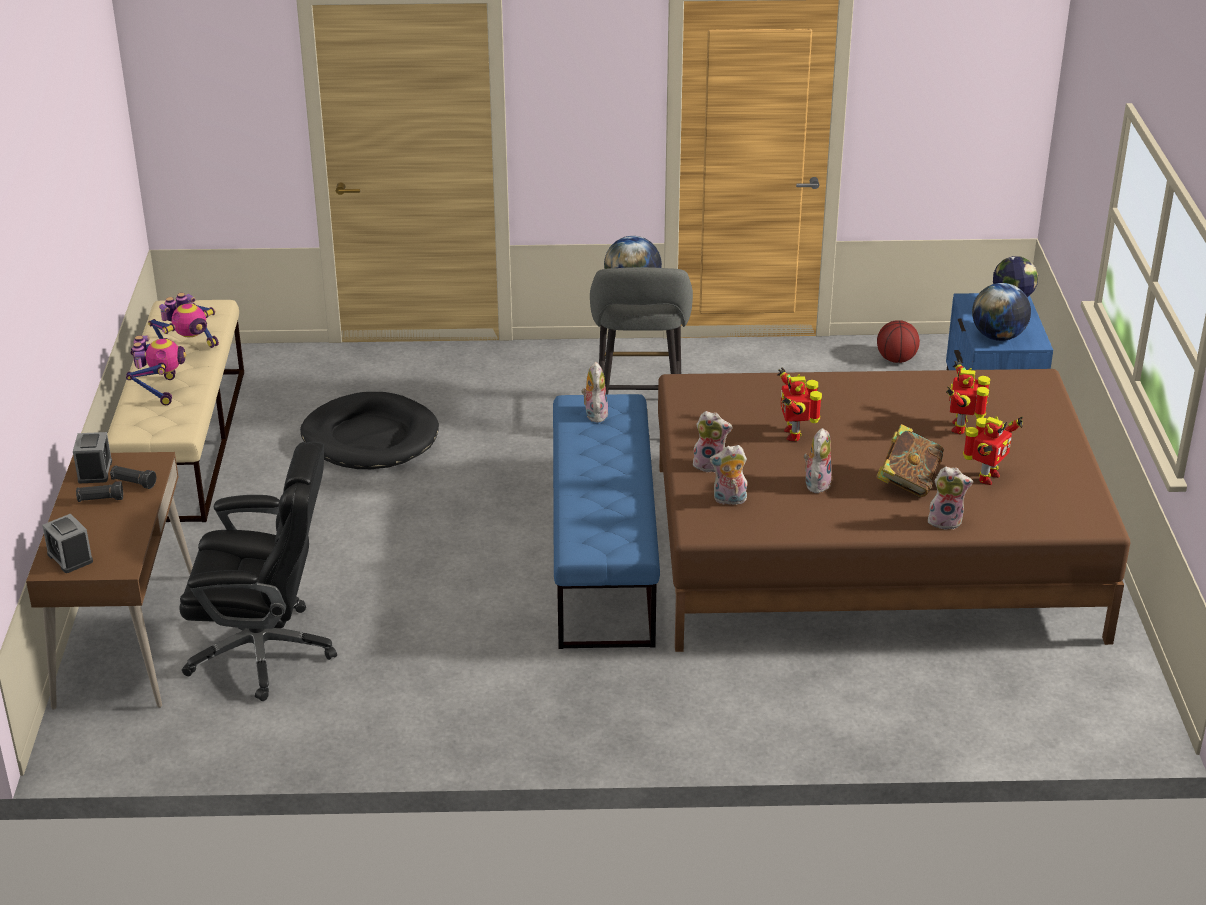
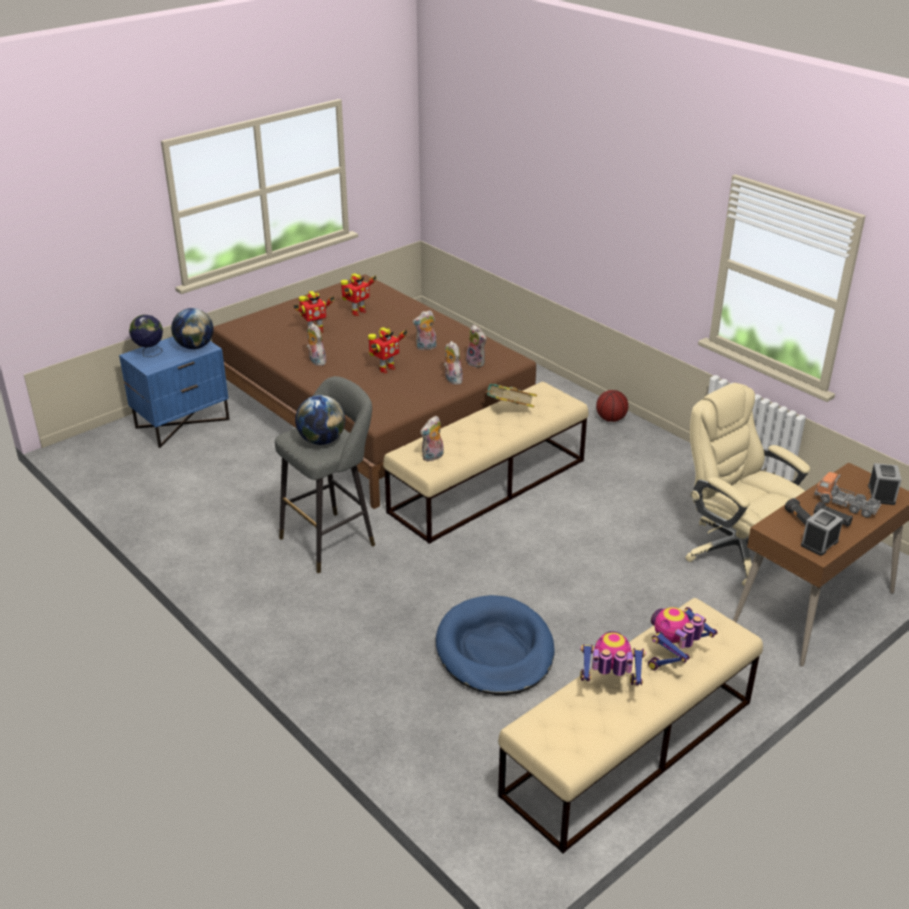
camera: 130 degrees left, 0 degrees up
black office chair [179,442,337,701] -> beige office chair [685,383,810,586]
black dog bed [300,392,439,469] -> blue dog bed [436,595,555,695]
blue bench [553,394,660,649] -> beige bench [383,382,588,544]
book [876,424,944,497] -> book moved to [485,384,537,408]
basketball [877,320,920,363] -> basketball moved to [596,390,628,422]
plush toy [928,467,973,530] -> plush toy moved to [307,323,326,366]
toy robot [963,416,1023,485] -> toy robot turned 135 degrees clockwise [341,273,377,316]
none -> toy truck [814,472,881,518]

